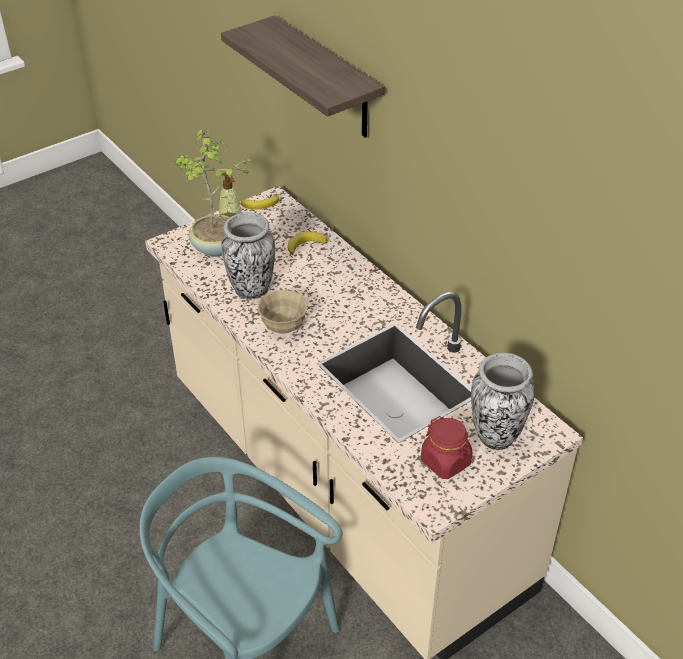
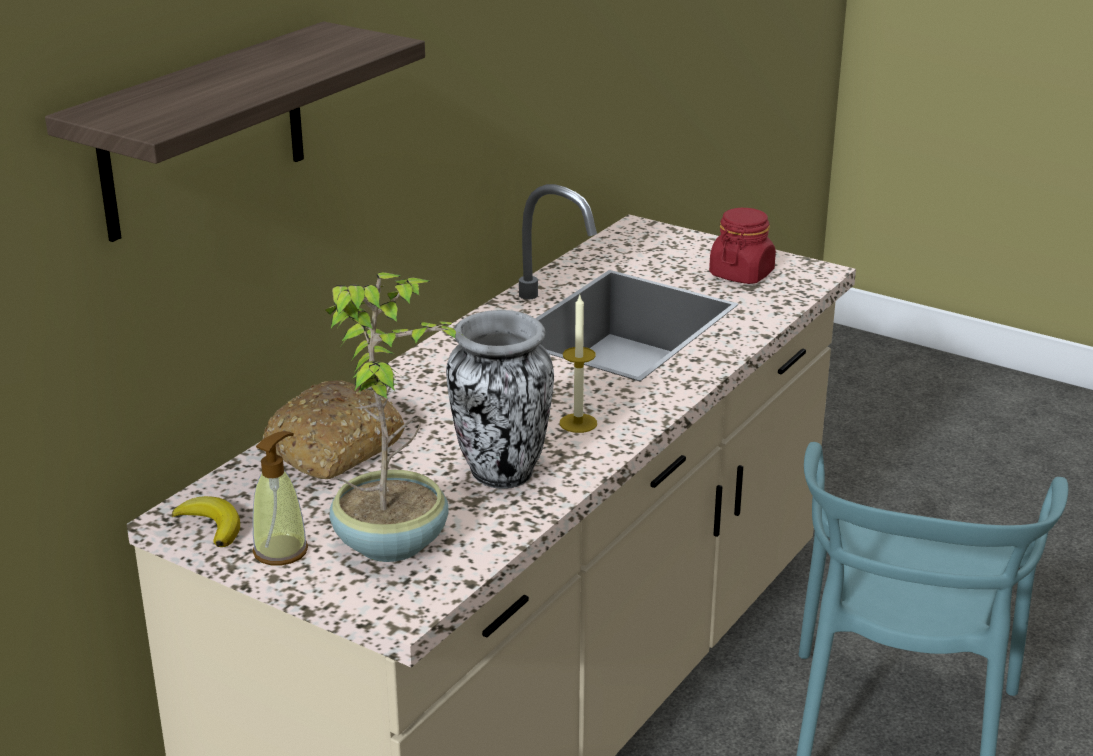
camera: 110 degrees left, 15 degrees down
beige bowl [258,290,307,334] -> candle [560,295,597,433]
banana [288,231,327,255] -> bread [263,380,405,479]
vase [471,353,535,450] -> none

